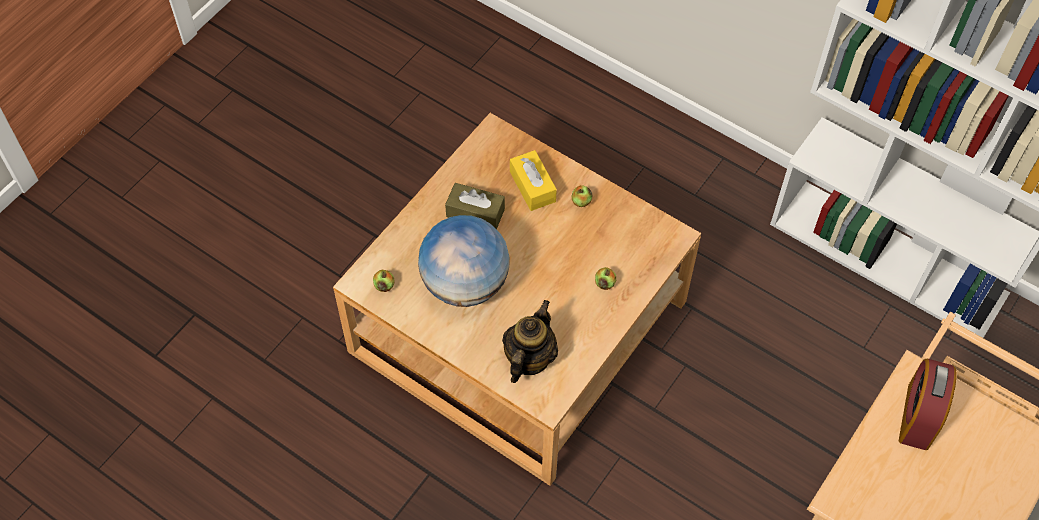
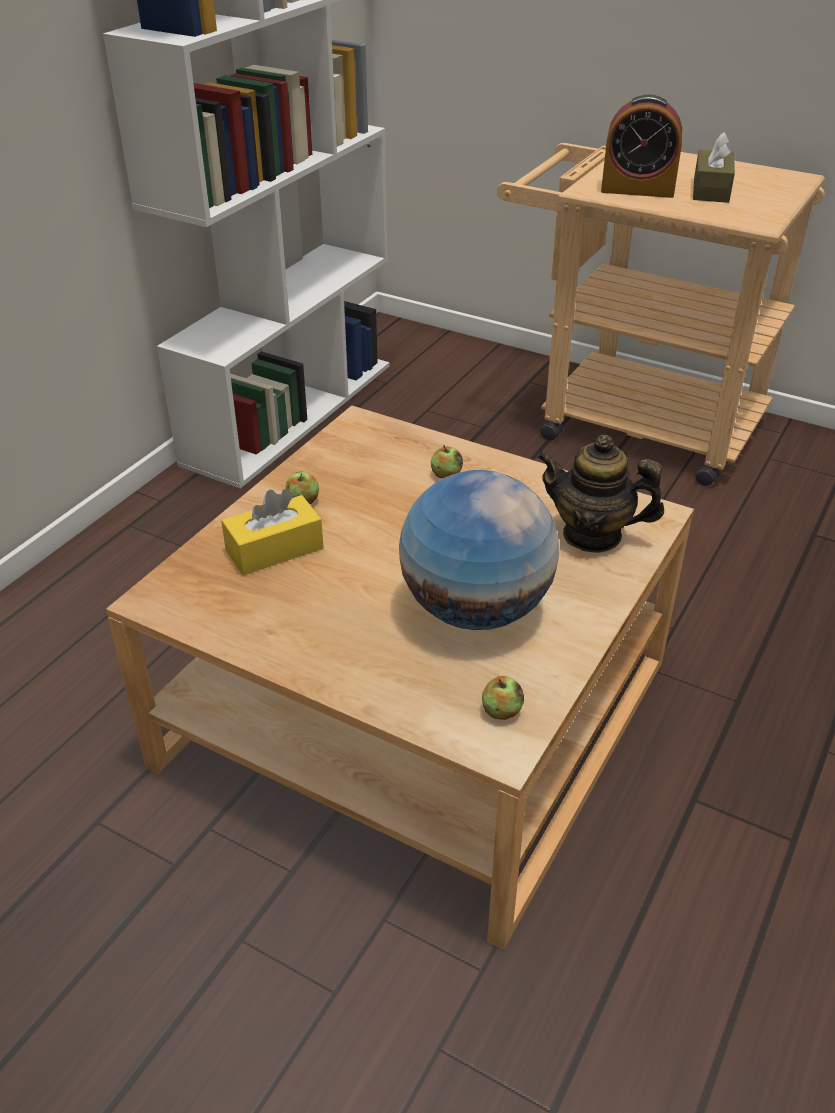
camera: 95 degrees left, 20 degrees down
brown tissue box [445,183,505,229] -> brown tissue box moved to [693,132,735,203]

